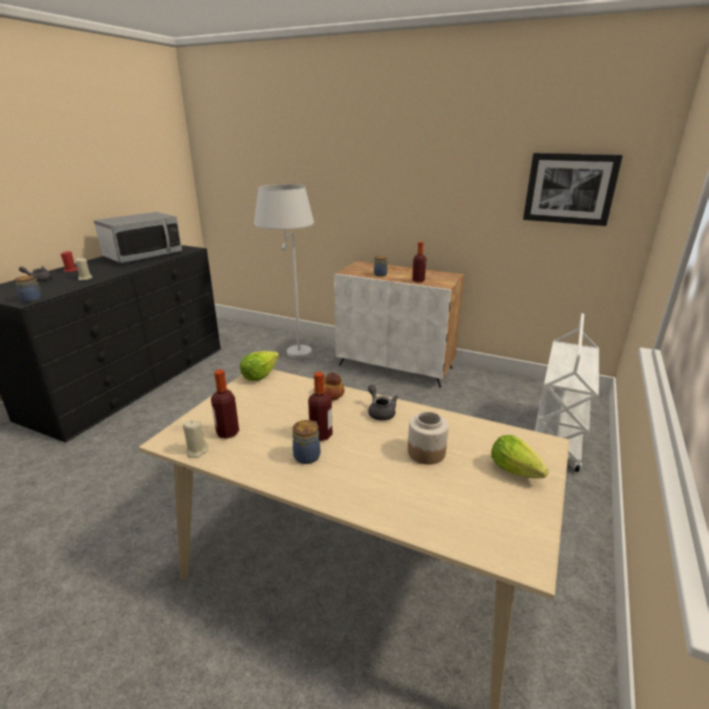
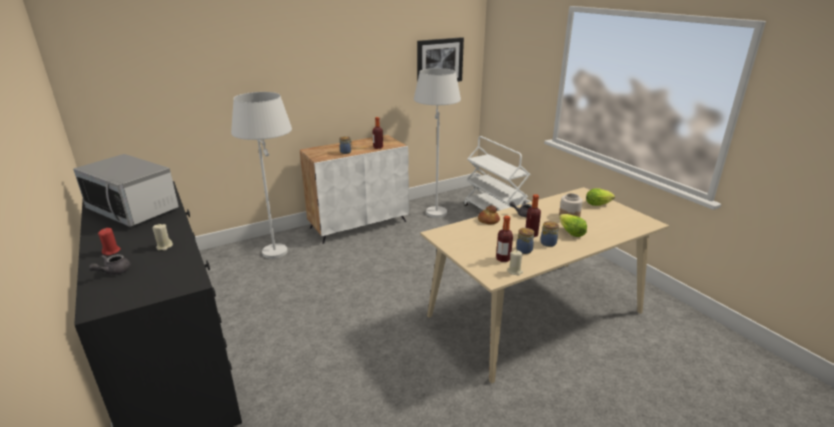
camera: 55 degrees left, 0 degrees up
jar [15,275,42,303] -> jar moved to [516,228,534,254]
microwave [94,212,182,263] -> microwave turned 135 degrees clockwise [73,154,179,227]
lettuce [240,351,279,381] -> lettuce moved to [559,214,587,237]
none -> white floor lamp [414,68,461,218]

